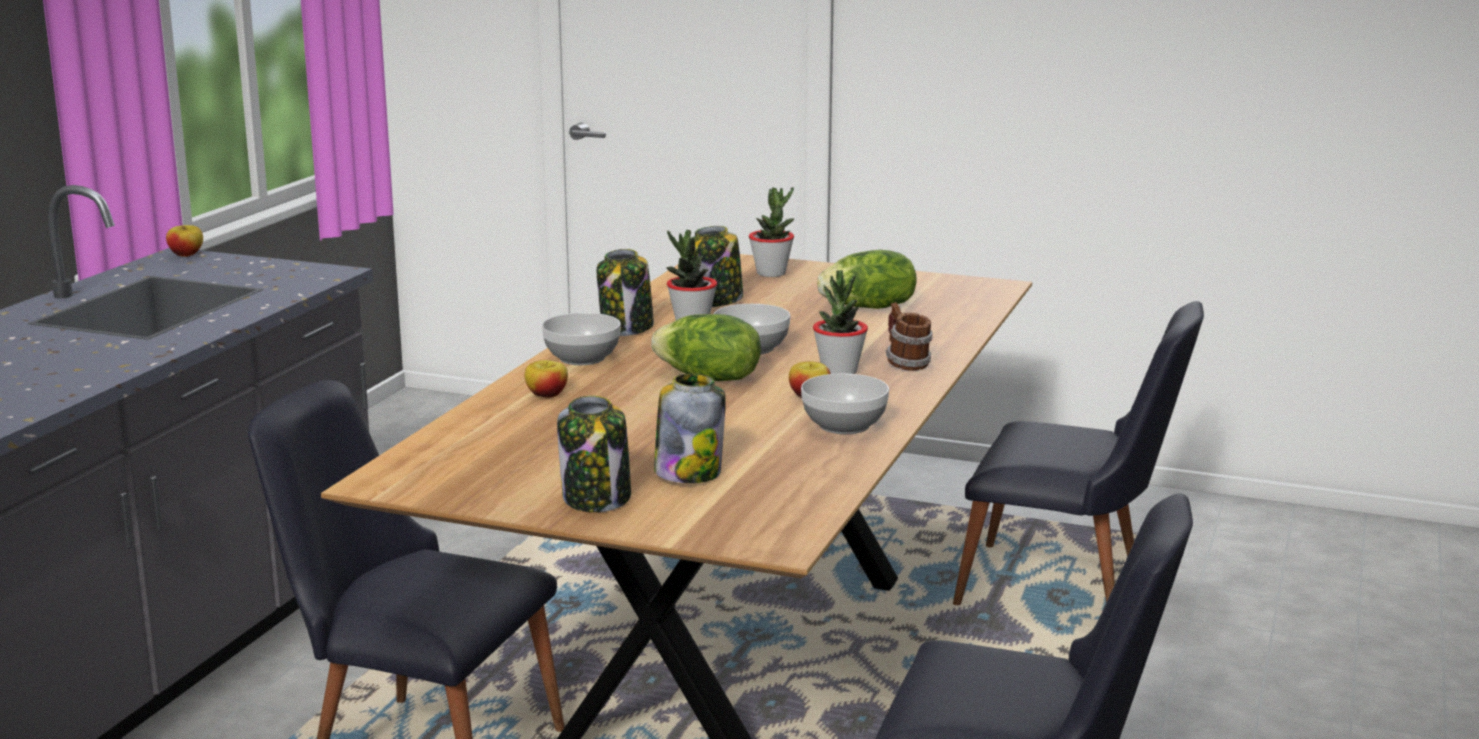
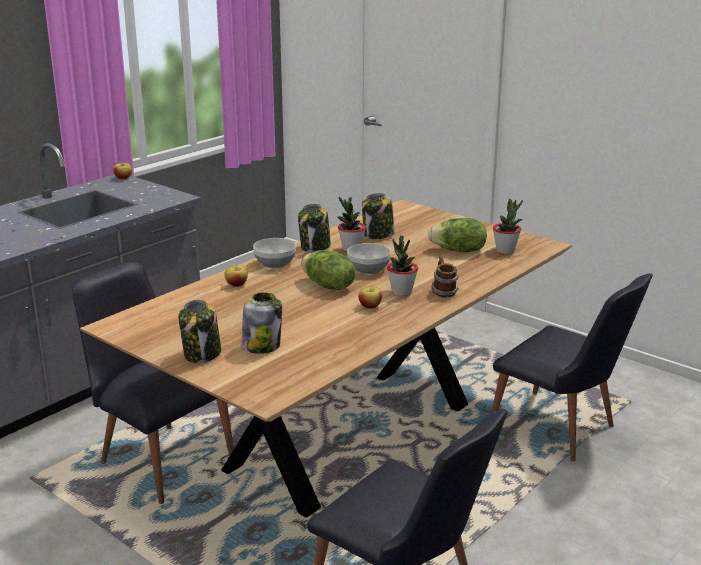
camera: 20 degrees right, 5 degrees up
potted plant [749,187,794,277] -> potted plant moved to [493,199,523,254]
bowl [801,374,889,434] -> none

